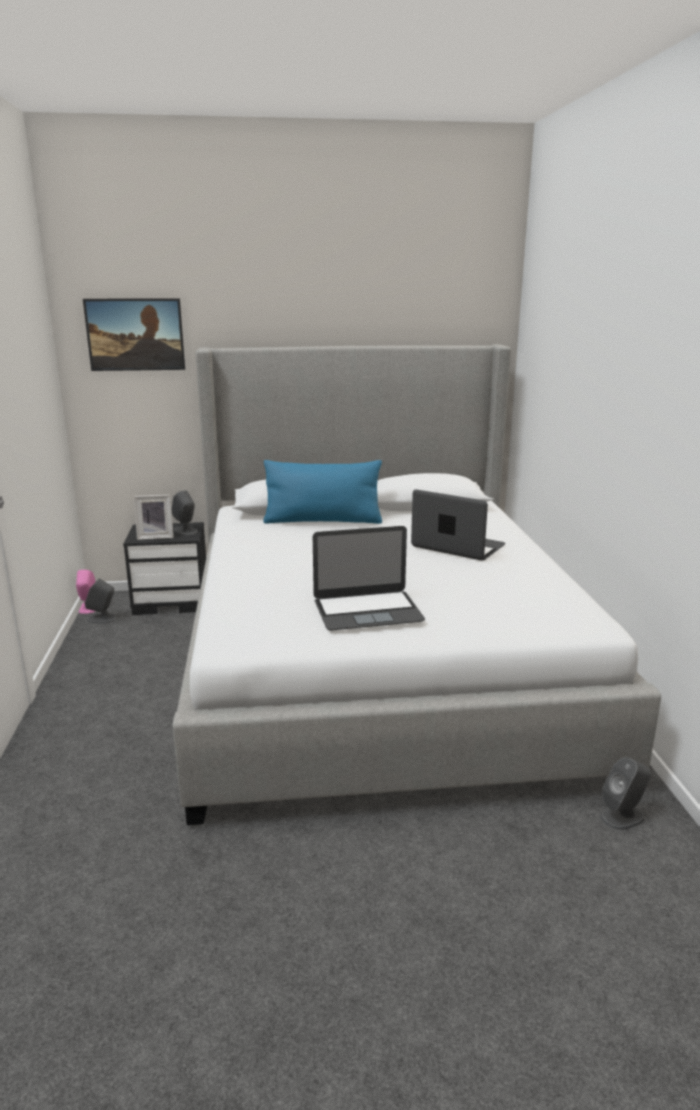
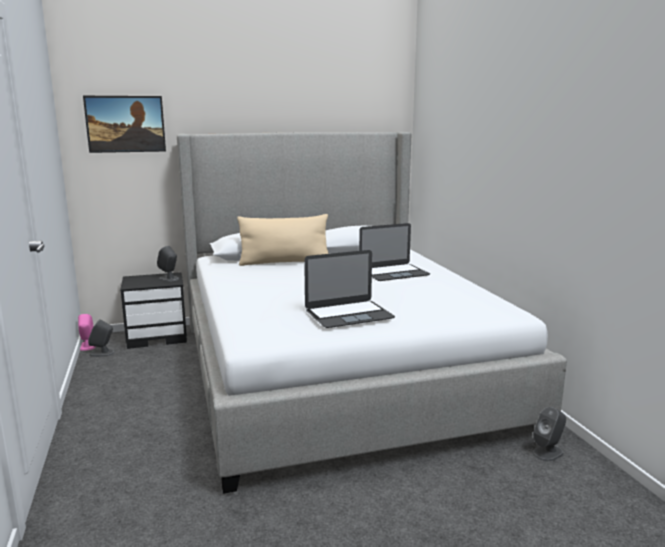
camera: 10 degrees left, 5 degrees down
picture frame [134,495,174,540] -> none
blue pillow [263,460,382,524] -> beige pillow [237,214,329,266]
laptop [411,489,505,561] -> laptop turned 135 degrees clockwise [359,223,430,281]

